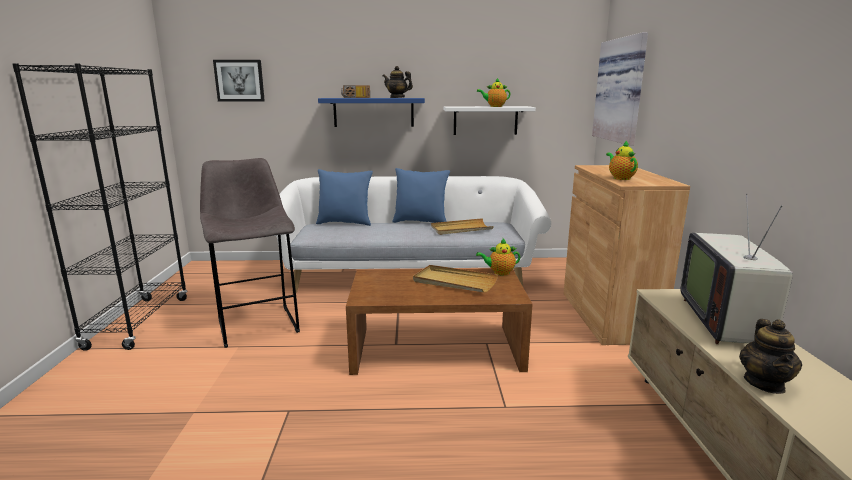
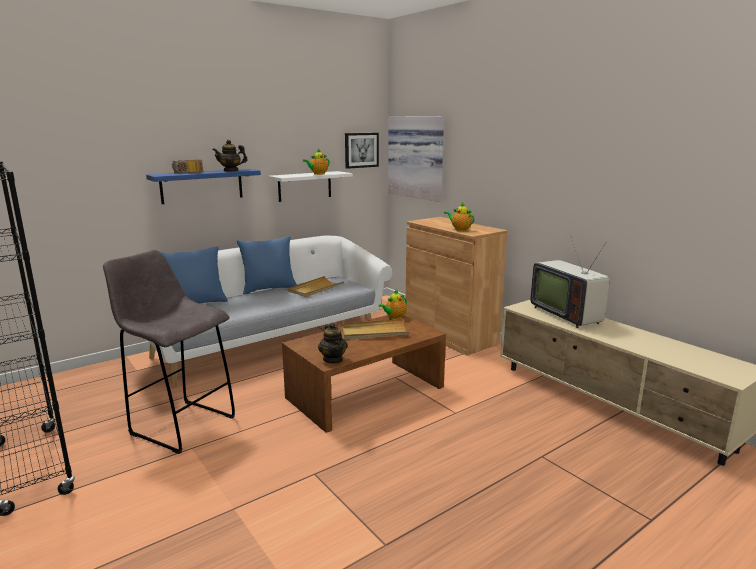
camera: 35 degrees left, 0 degrees up
picture [213,60,265,102] -> picture moved to [345,133,379,169]
teapot [739,319,802,394] -> teapot moved to [318,323,347,364]

